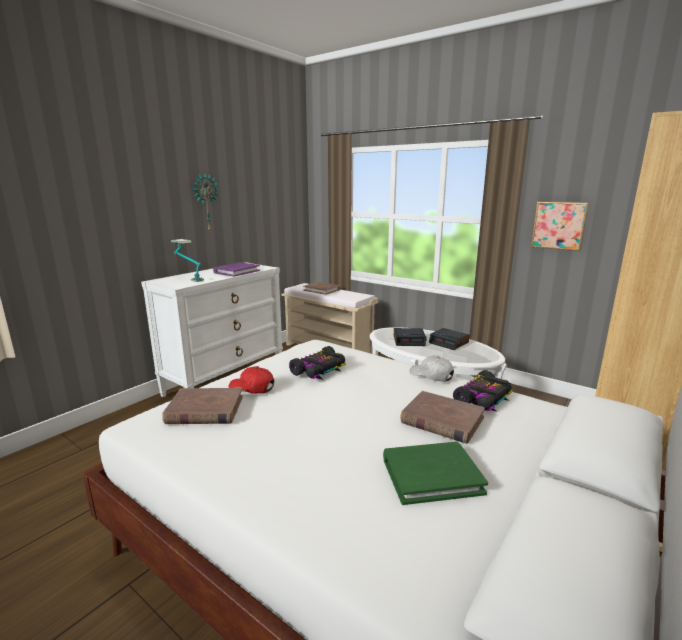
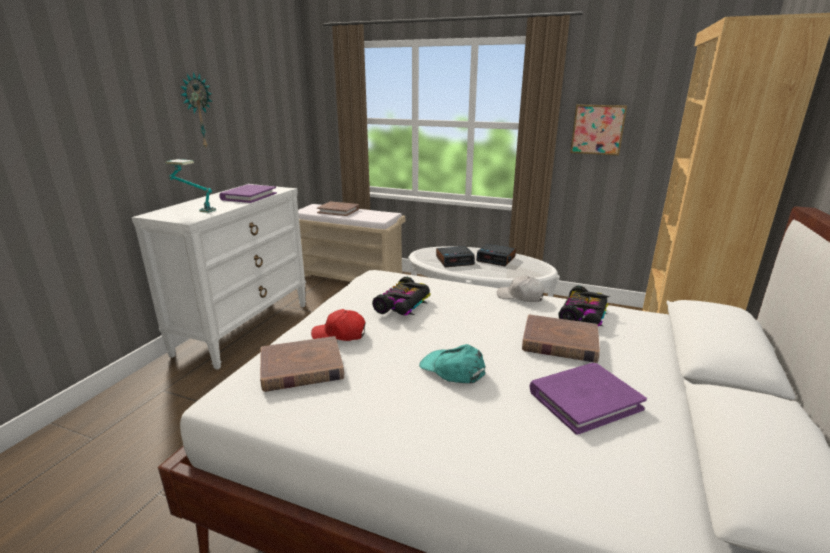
camera: 15 degrees left, 5 degrees up
green book [383,442,488,505] -> purple book [529,363,647,435]
none -> turquoise cap [419,344,485,383]

